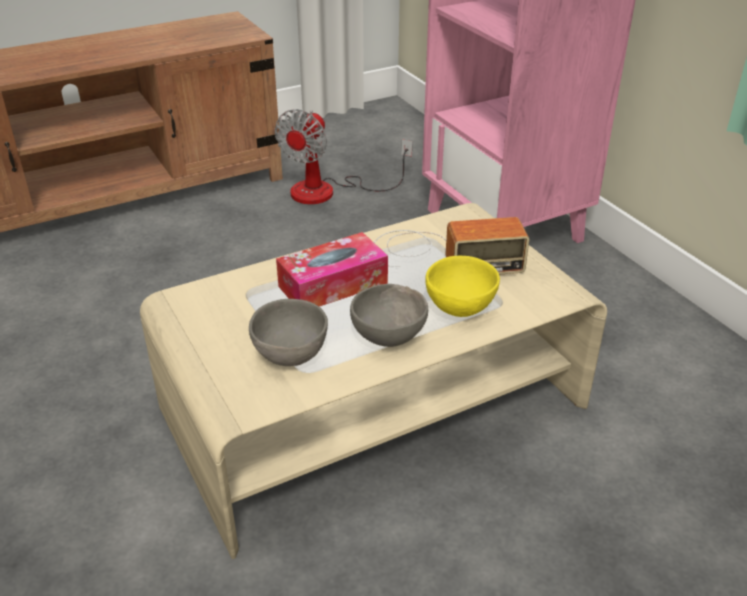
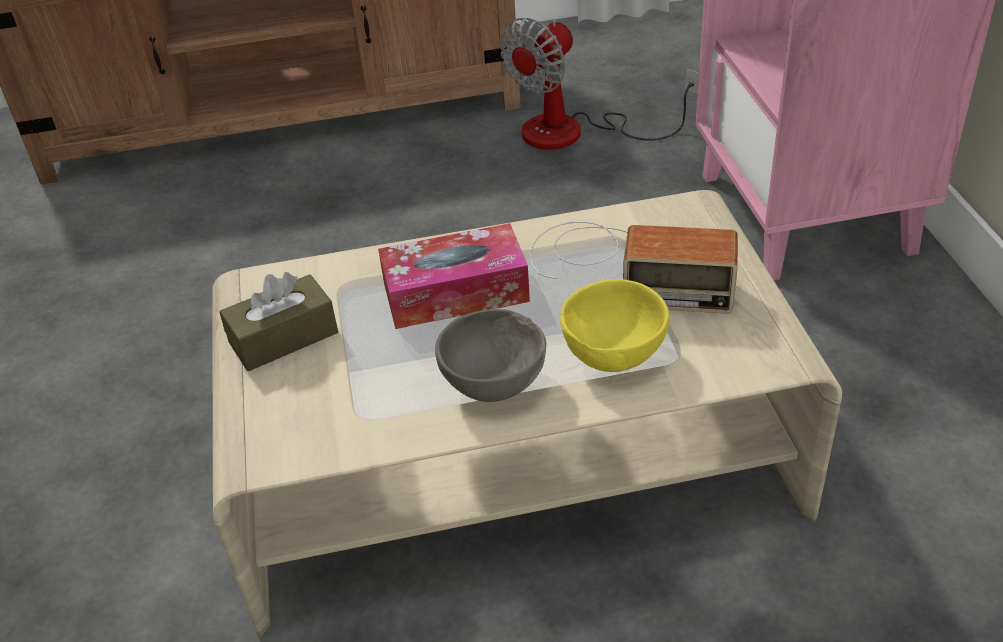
camera: 20 degrees right, 5 degrees up
grey bowl [249,299,328,366] -> none
none -> brown tissue box [219,272,338,371]

